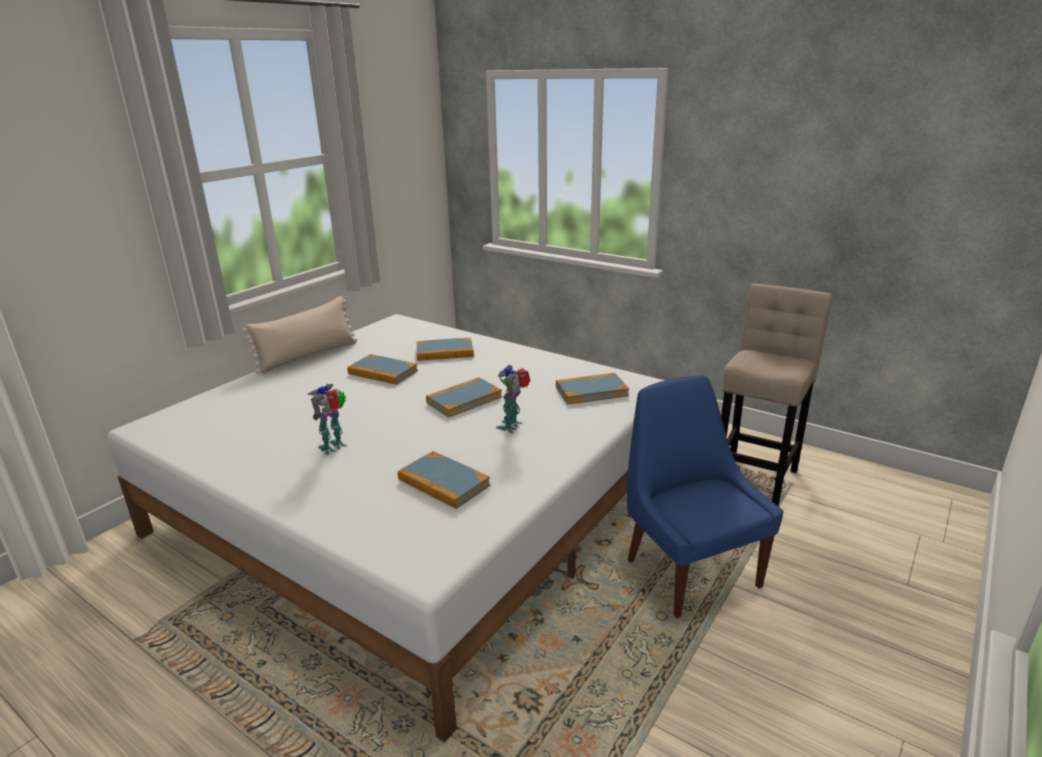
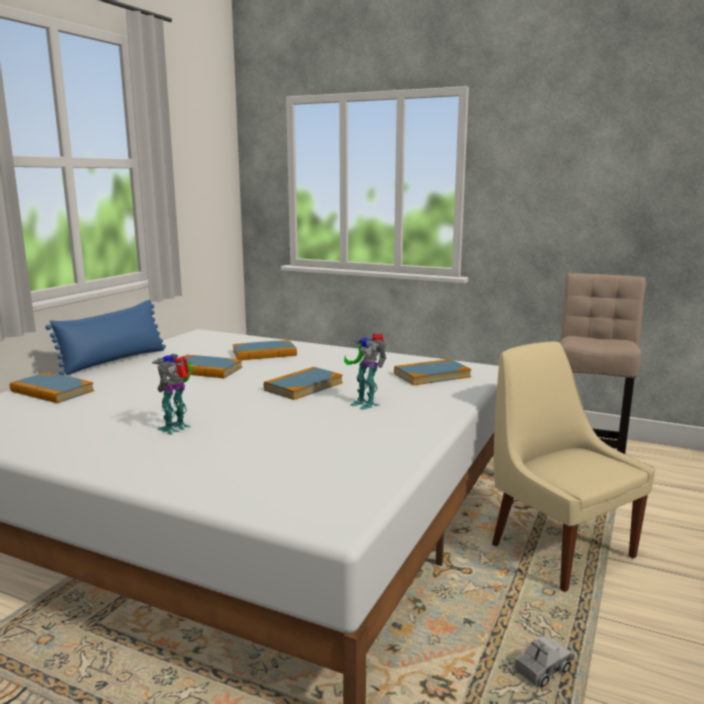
camera: 10 degrees left, 10 degrees down
beige pillow [242,296,357,374] -> blue pillow [45,300,166,375]
book [398,451,490,509] -> book moved to [10,372,94,403]
toy robot [496,365,531,433] -> toy robot turned 60 degrees counterclockwise [344,334,387,410]
blue chair [627,376,784,618] -> beige chair [492,341,655,592]
none -> toy truck [514,636,572,688]

